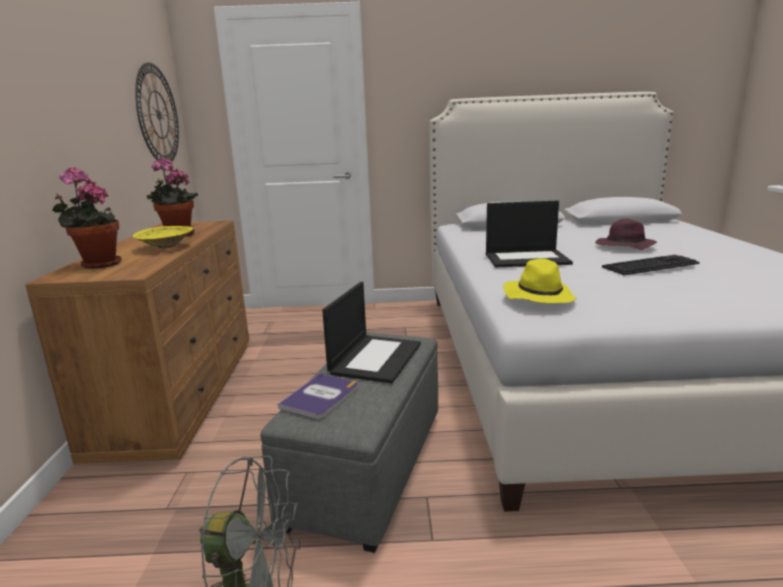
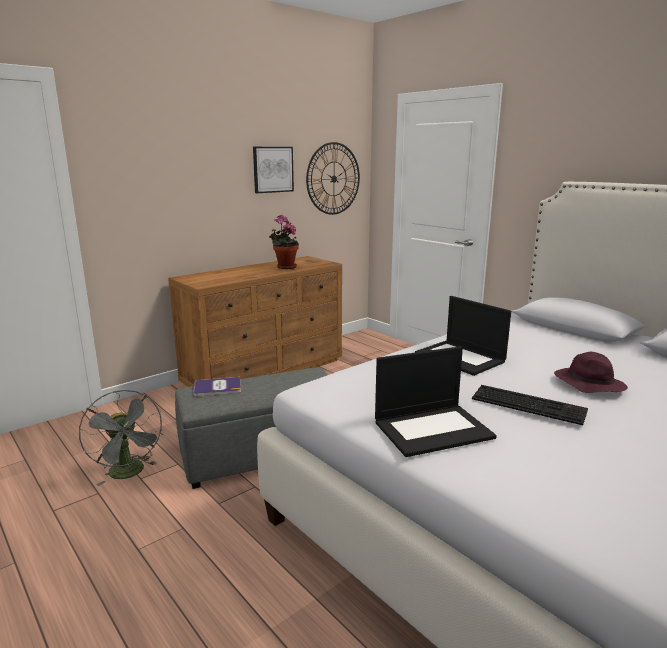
camera: 50 degrees right, 0 degrees up
potted plant [52,167,122,269] -> none
yellow bowl [133,226,193,249] -> none
laptop [322,282,421,383] -> laptop moved to [375,346,497,457]
yellow hat [503,258,577,303] -> none
none -> picture [253,147,294,193]

